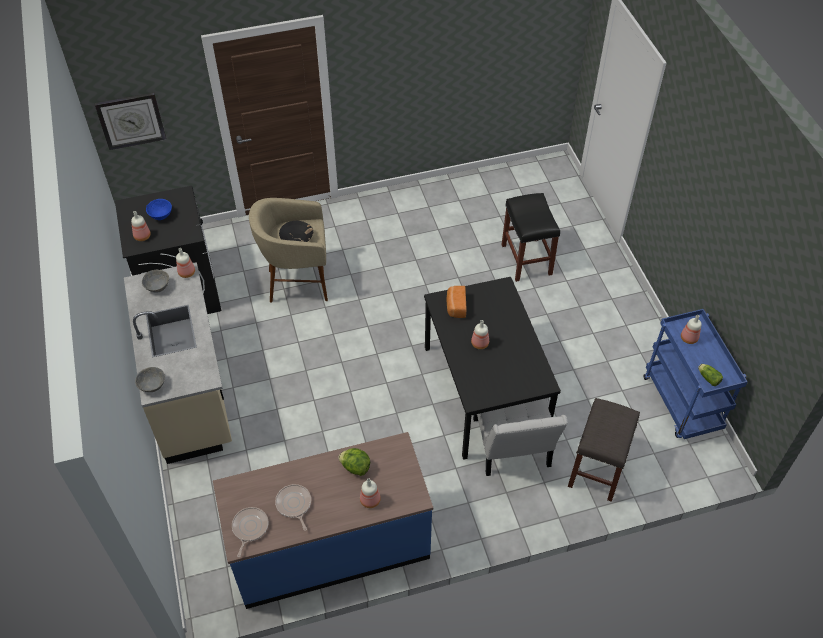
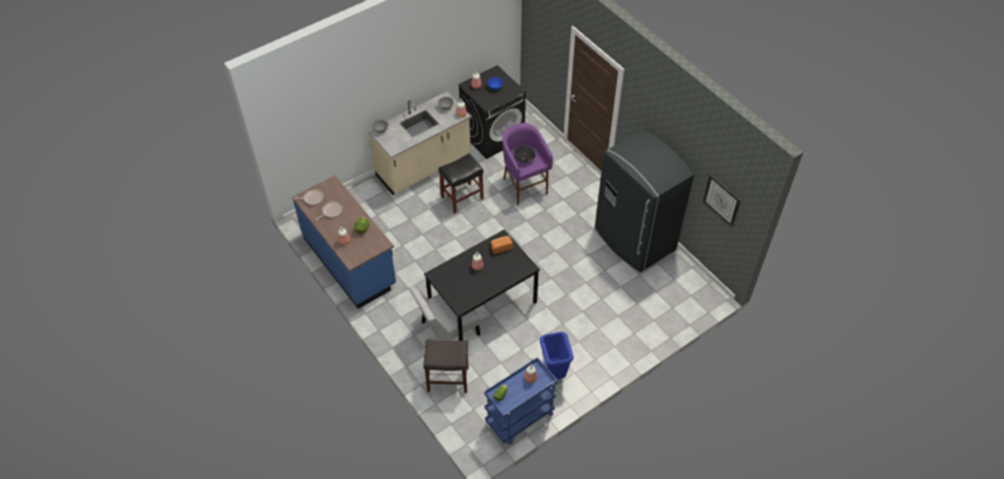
camera: 70 degrees right, 0 degrees up
wall clock [95,93,166,150] -> wall clock moved to [703,174,741,227]
beige stool [249,198,328,303] -> purple stool [502,123,553,205]
black stool [502,193,560,282] -> black stool moved to [438,153,484,214]
none -> blue trash can [540,332,574,380]
none -> grey fridge [595,130,694,273]

